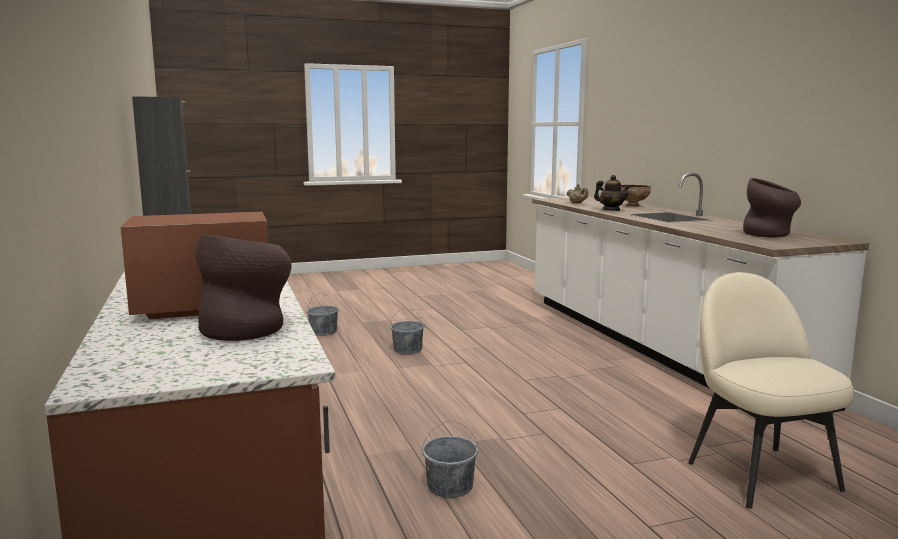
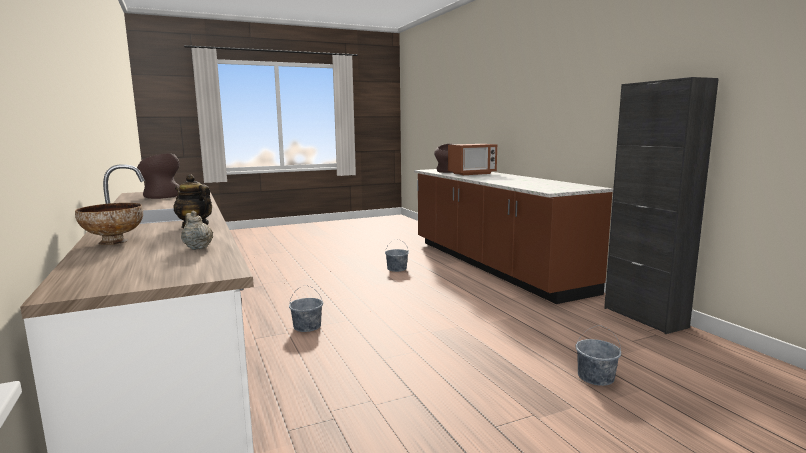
camera: 175 degrees right, 0 degrees up
grey bucket [390,308,425,354] -> grey bucket moved to [289,285,323,332]
beige chair [688,272,854,509] -> none

